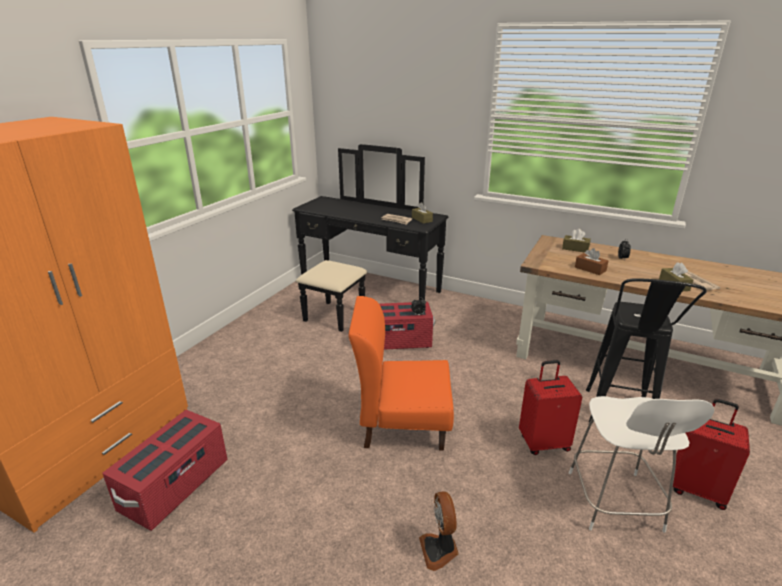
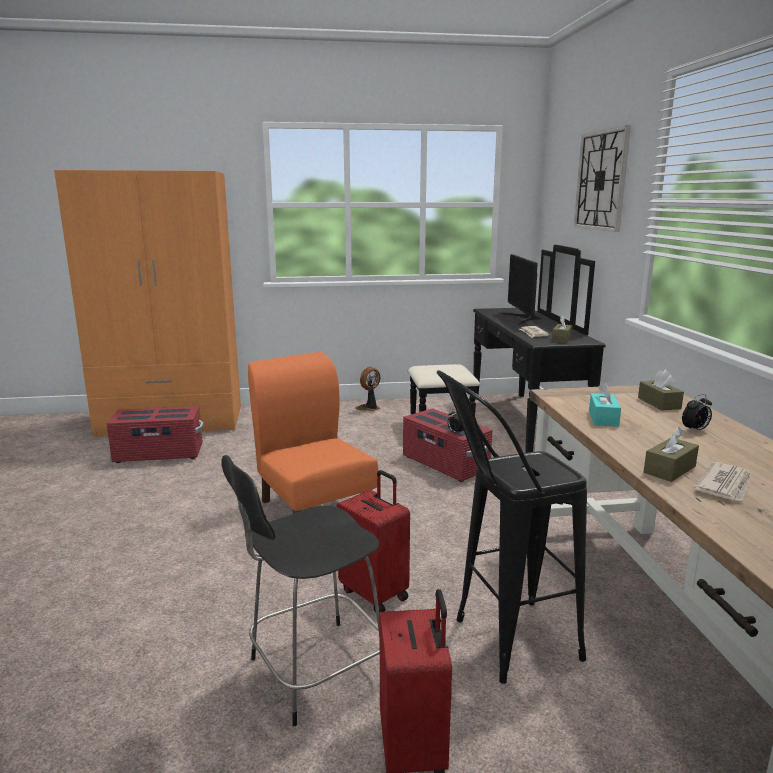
camera: 55 degrees right, 10 degrees down
fan [419,491,459,571] -> fan moved to [356,367,380,411]
white chair [569,396,714,533] -> black chair [221,455,380,726]
brown tissue box [575,248,608,275] -> turquoise tissue box [589,382,621,427]
none -> monitor [502,254,541,325]
none -> wall clock [574,125,631,232]

